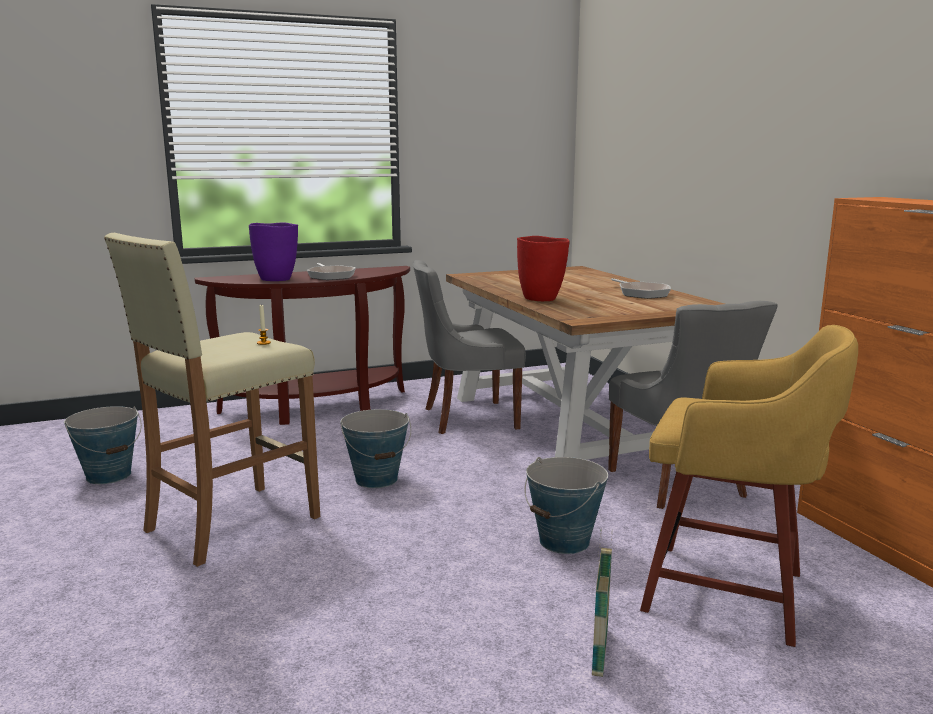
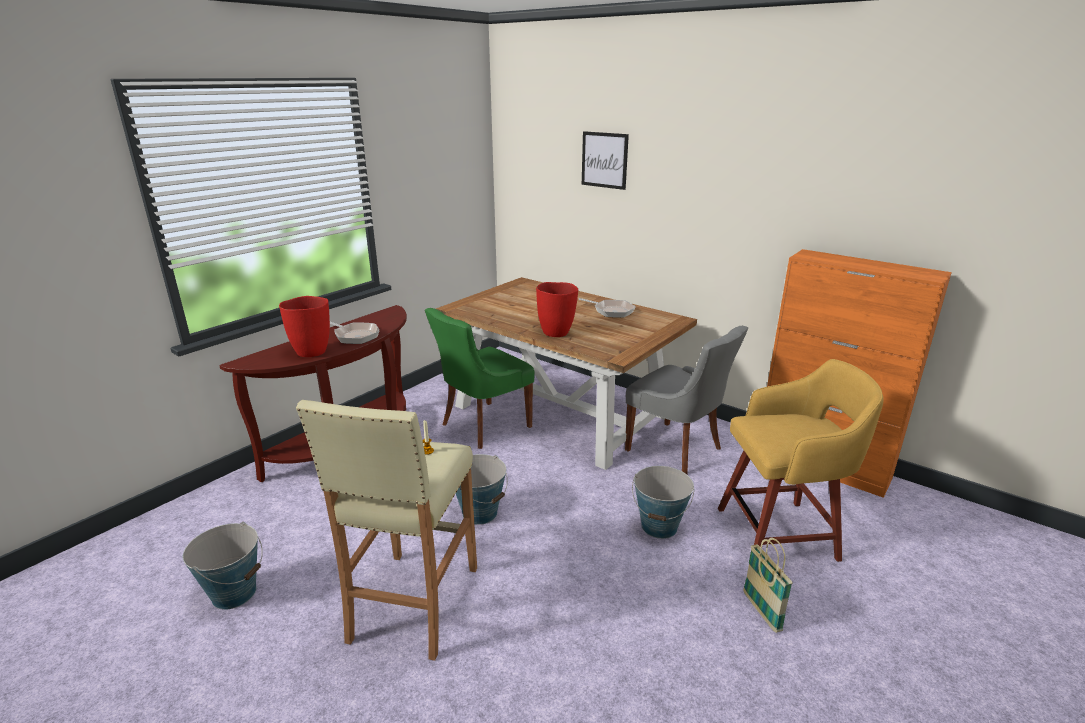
camera: 30 degrees left, 10 degrees up
purple vase [249,223,298,281] -> red vase [279,296,330,357]
grey chair [413,260,526,434] -> green chair [425,308,535,449]
none -> picture [582,131,629,190]

